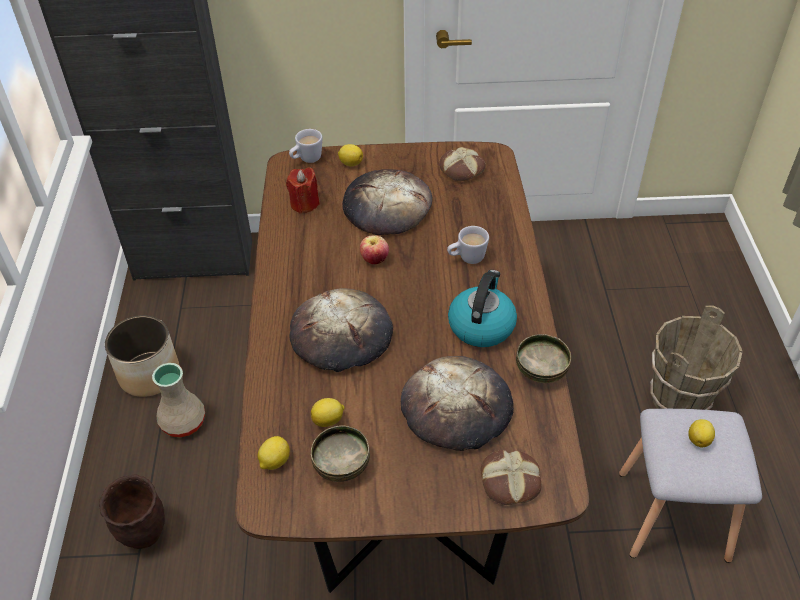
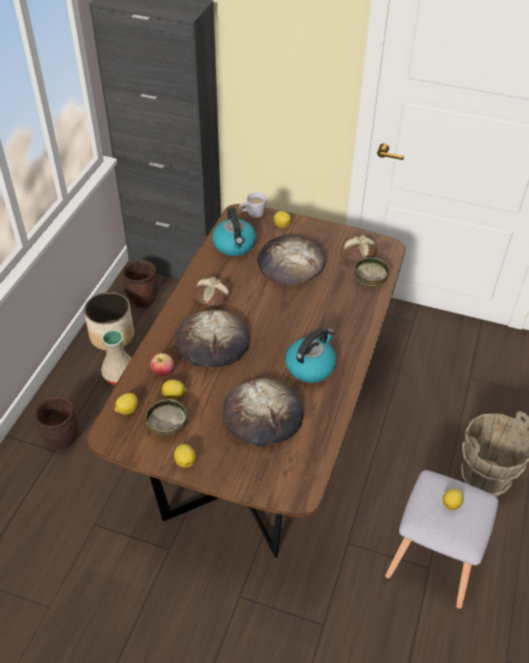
camera: 20 degrees right, 0 degrees up
red candle [286,167,320,214] -> kettle [212,208,256,256]
apple [360,235,389,264] -> apple moved to [150,353,174,377]
white mug [447,226,489,264] -> none
bread [481,450,542,505] -> bread moved to [194,276,231,306]
bowl [516,334,571,383] -> bowl moved to [354,257,389,286]
none -> brown planter [122,260,158,308]
none -> lemon [174,444,196,468]

